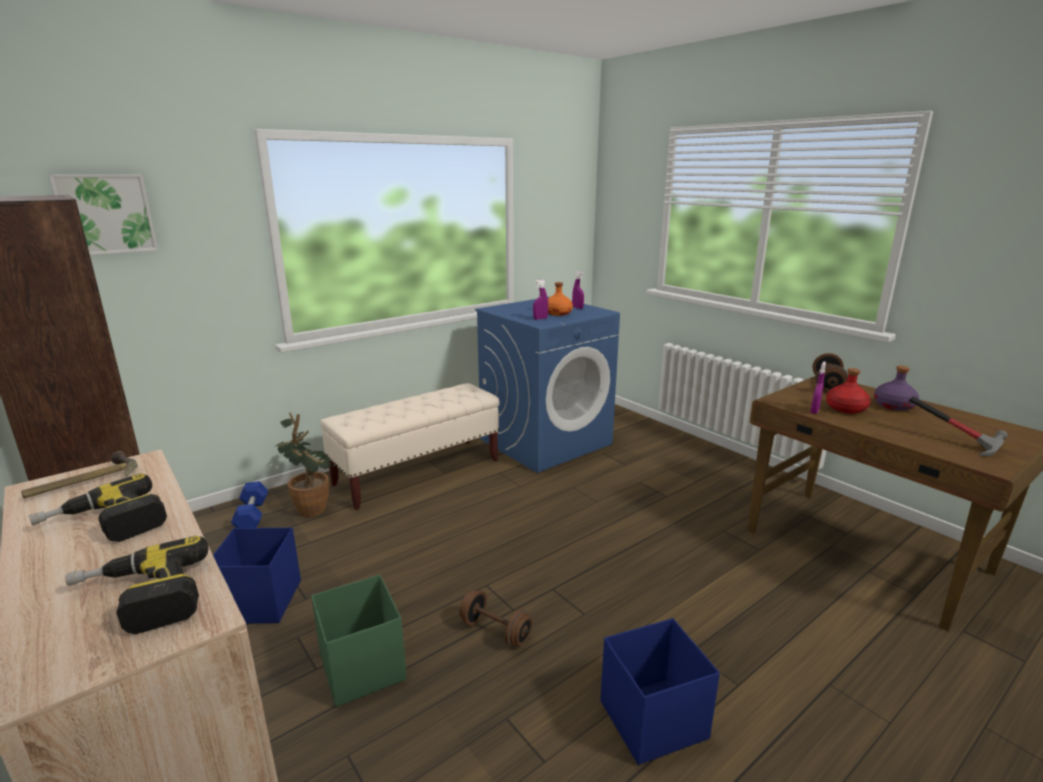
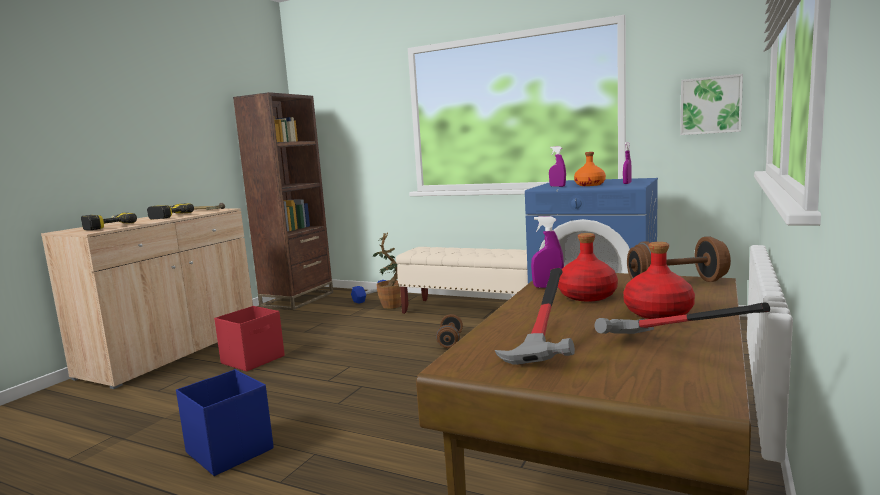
camera: 65 degrees right, 10 degrees down
picture [49,174,158,255] -> picture moved to [680,74,743,135]
blue storage box [213,527,301,624] -> none
green storage box [311,574,407,707] -> red storage box [214,306,285,372]
brown dumbbell [459,590,532,647] -> brown dumbbell moved to [436,314,463,348]
purple bottle [874,366,919,411] -> red bottle [623,242,695,319]
none -> hammer [594,302,770,334]

